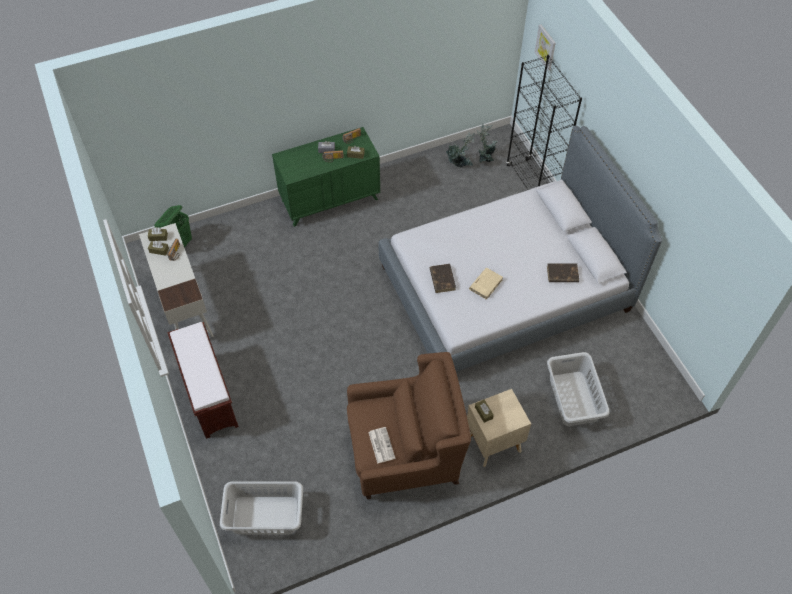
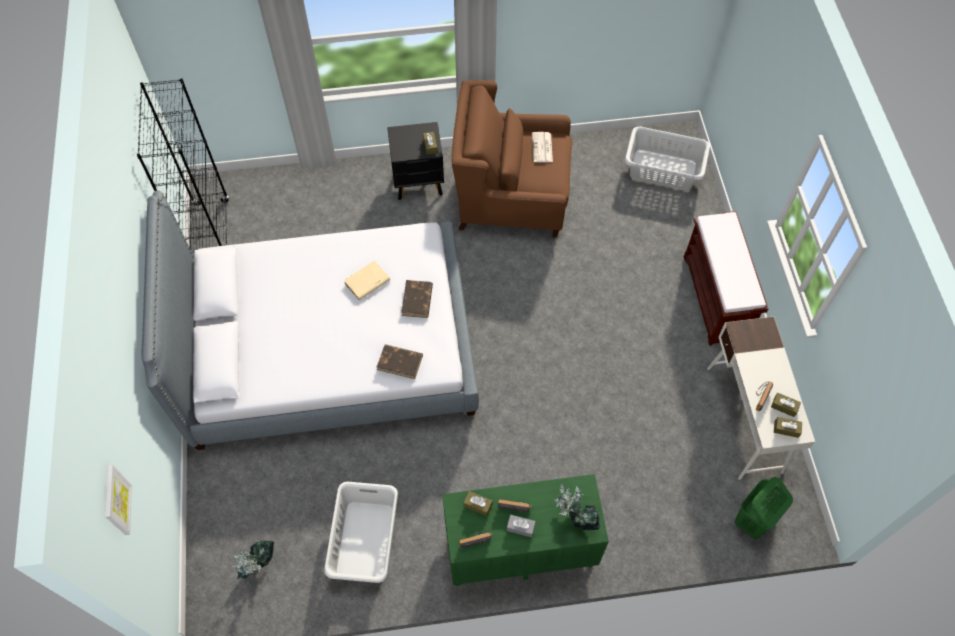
camera: 165 degrees left, 5 degrees up
potted plant [446,132,475,168] -> potted plant moved to [554,484,600,531]
beige nightstand [467,389,531,467] -> black nightstand [387,122,444,200]
black bookcase [506,55,582,190] -> black bookcase moved to [137,78,229,253]
brown book [547,263,579,282] -> brown book moved to [377,344,423,379]
grey laundry basket [547,352,610,426] -> grey laundry basket moved to [325,481,398,583]

